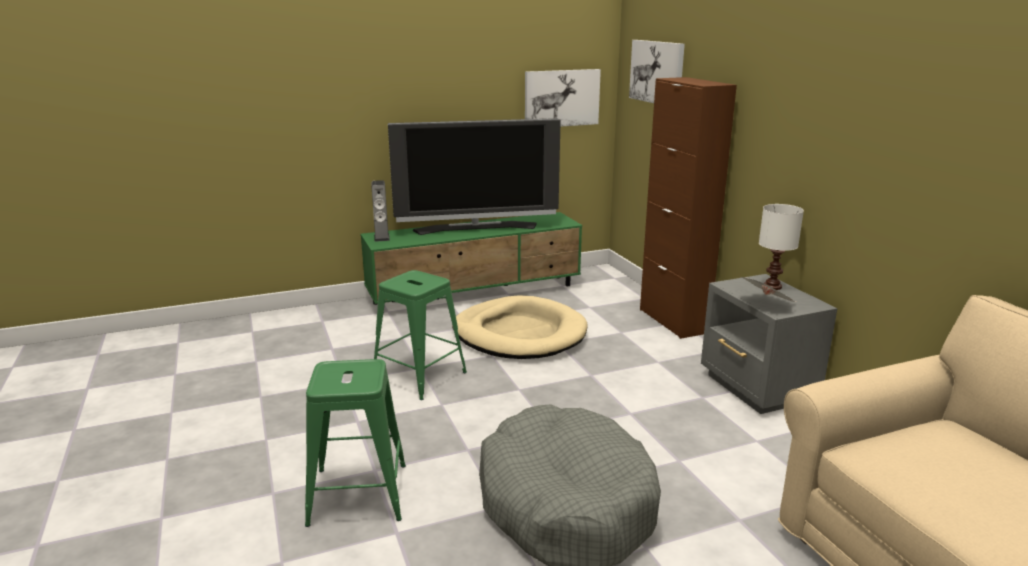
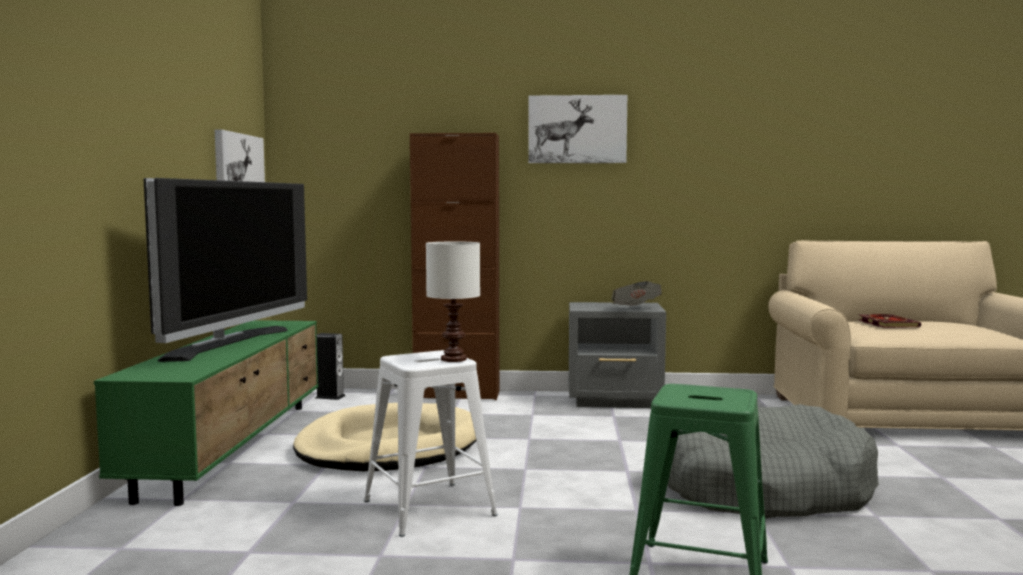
camera: 65 degrees left, 15 degrees down
speaker [372,180,390,242] -> speaker moved to [316,333,345,400]
green stool [374,270,467,400] -> white stool [364,350,497,537]
picture [629,40,685,103] -> picture moved to [528,95,627,163]
white table lamp [759,204,804,290] -> white table lamp moved to [426,242,480,362]
none -> book [858,314,921,328]

